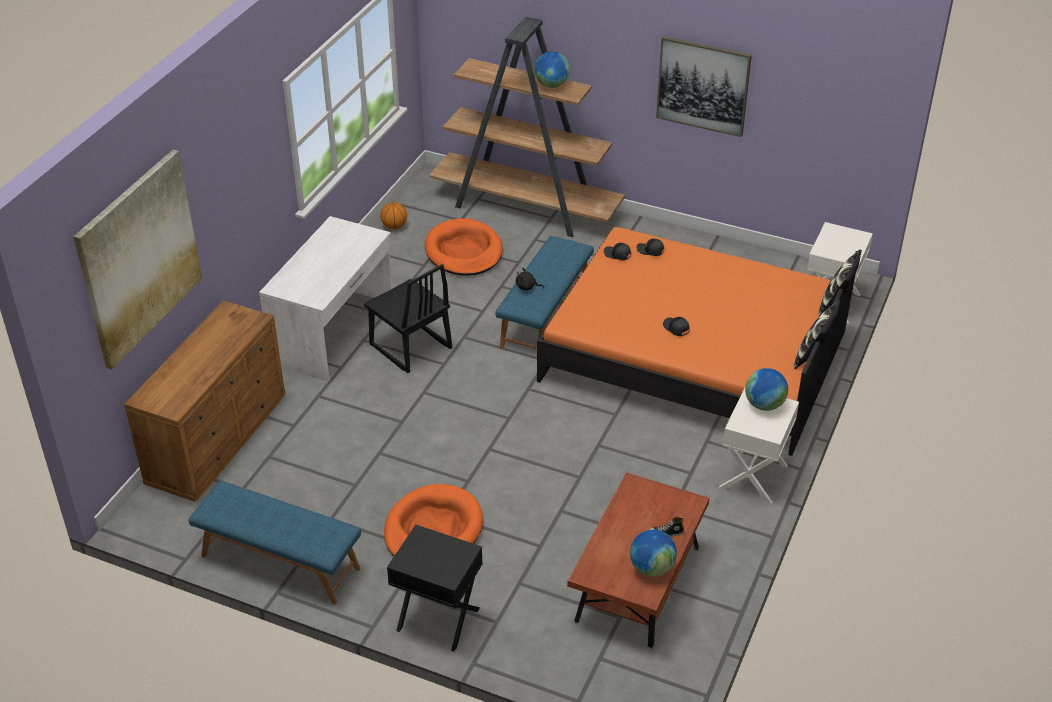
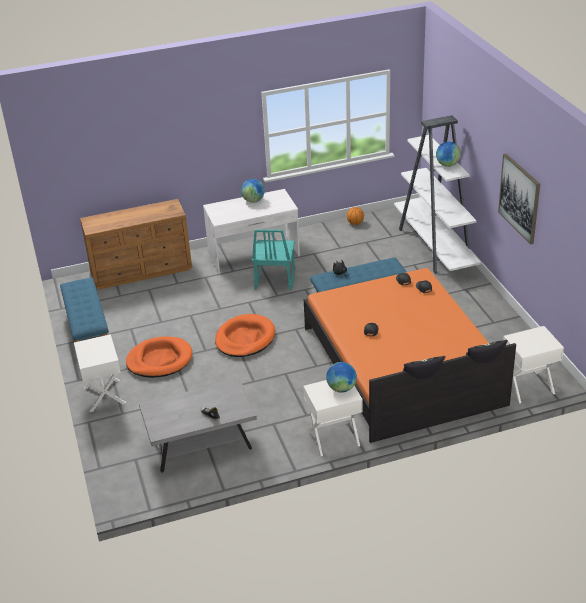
camera: 50 degrees right, 5 degrees down
picture [73,150,202,369] -> none
black chair [364,264,452,373] -> turquoise chair [252,230,295,291]
black nightstand [387,525,483,652] -> white nightstand [74,334,126,412]
orange dog bed [425,218,503,276] -> orange dog bed moved to [215,314,275,357]
brown bookcase [429,17,625,237] -> white bookcase [394,115,481,274]
brown coffee table [567,472,710,648] -> grey coffee table [139,379,257,473]
globe [630,530,677,577] -> globe moved to [241,179,265,203]

